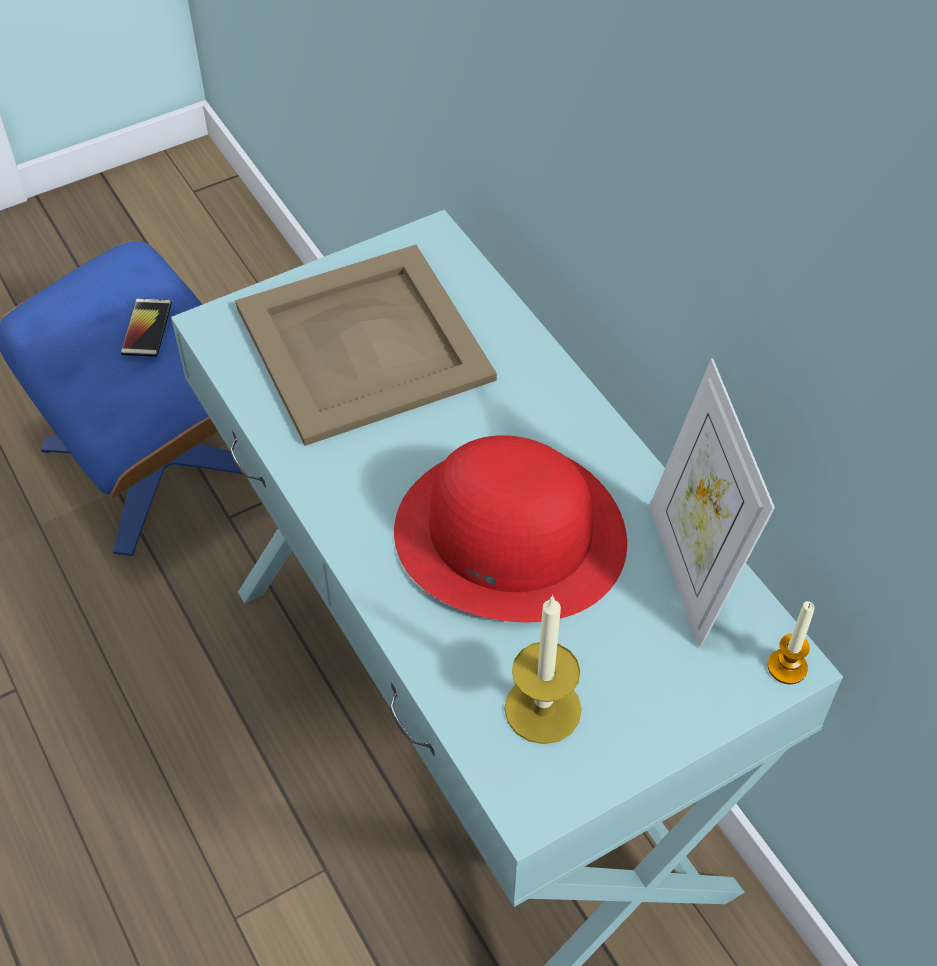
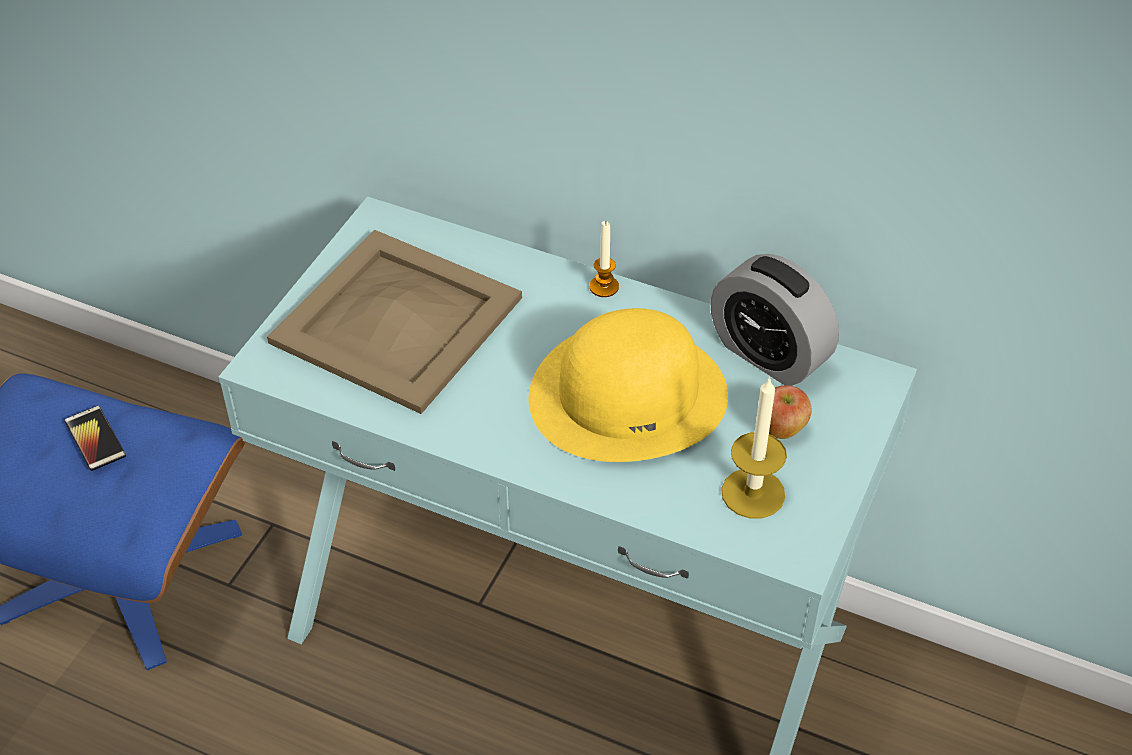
camera: 35 degrees left, 5 degrees down
red hat [394,435,627,622] -> yellow hat [529,308,728,462]
picture frame [649,359,775,648] -> alarm clock [710,254,839,386]
candle [768,601,815,684] -> candle moved to [589,221,619,297]
none -> apple [769,385,812,439]

